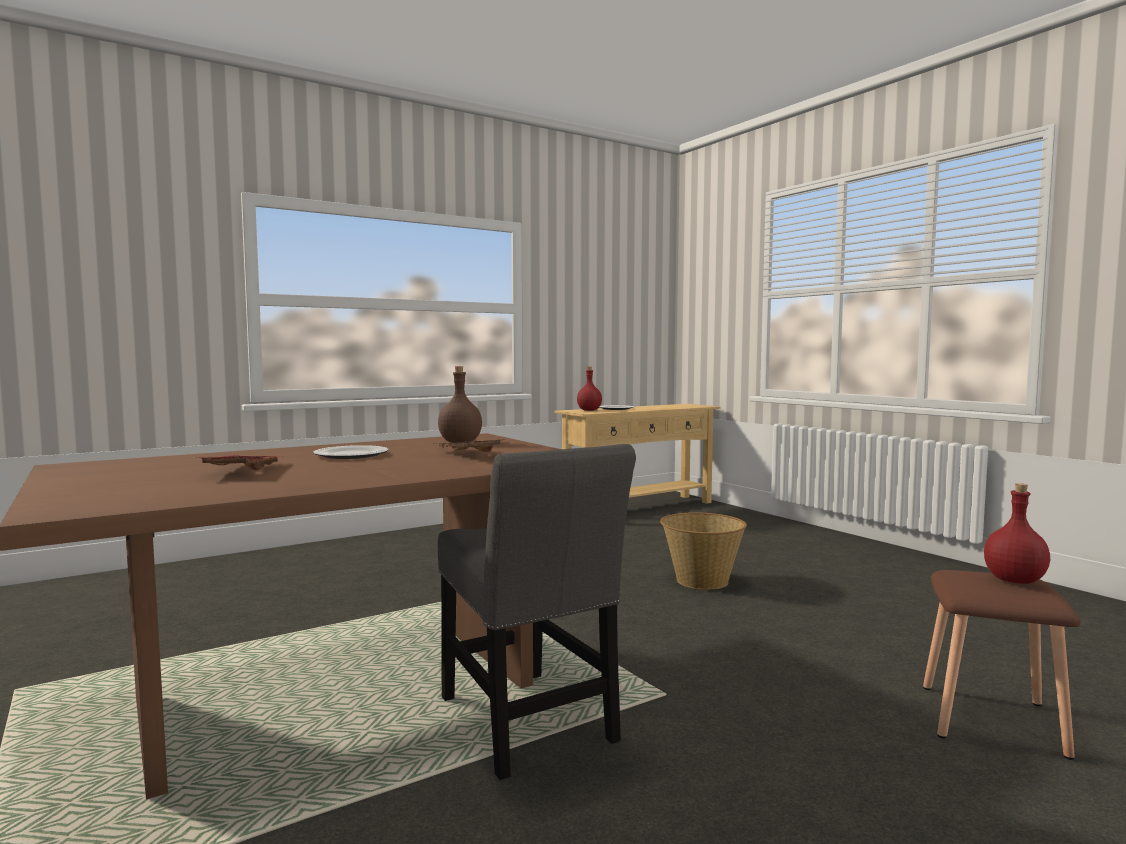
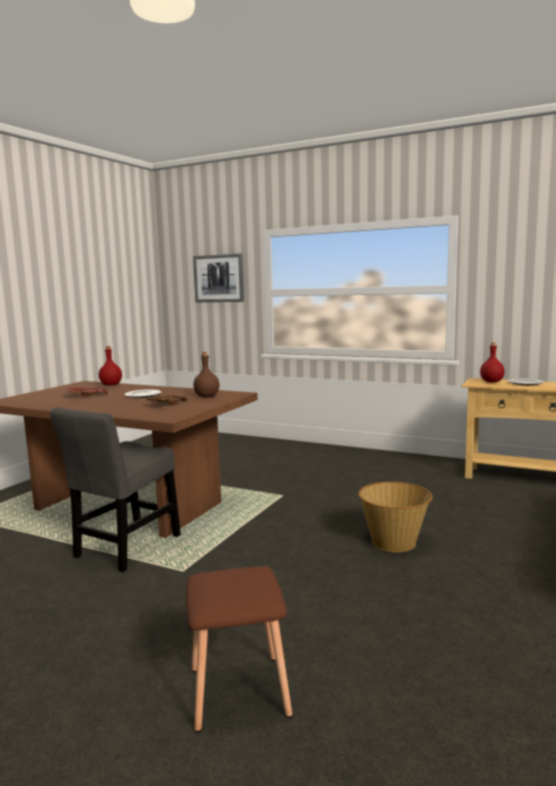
camera: 60 degrees right, 5 degrees up
red bottle [984,483,1050,584] -> red bottle moved to [99,346,122,386]
none -> picture [193,253,244,302]

